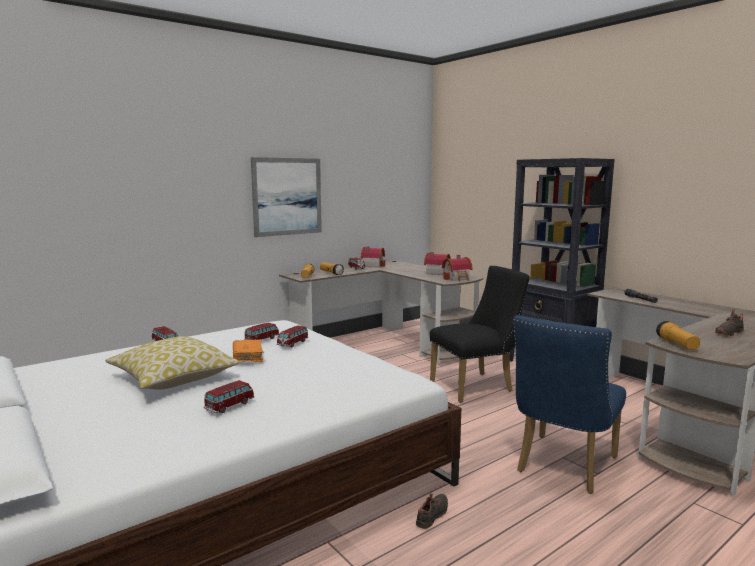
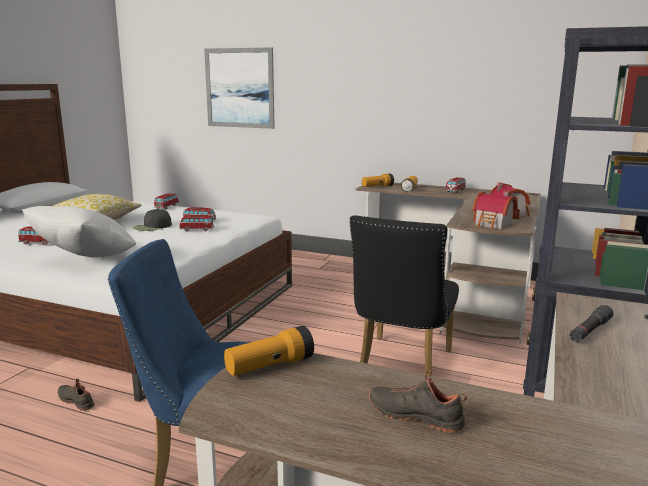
camera: 60 degrees right, 5 degrees up
orange book [233,340,263,362] -> black cap [132,209,172,231]
picture [251,157,322,237] -> picture moved to [204,47,274,129]
toy house [361,246,385,268] -> none
black shoe [416,493,448,529] -> black shoe turned 150 degrees counterclockwise [58,378,95,411]
black chair [430,266,530,403] -> black chair turned 75 degrees clockwise [350,215,459,376]
none -> white pillow [22,206,137,257]

